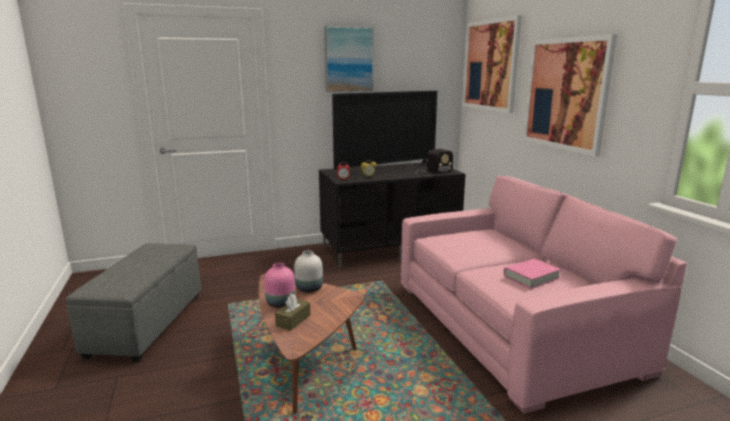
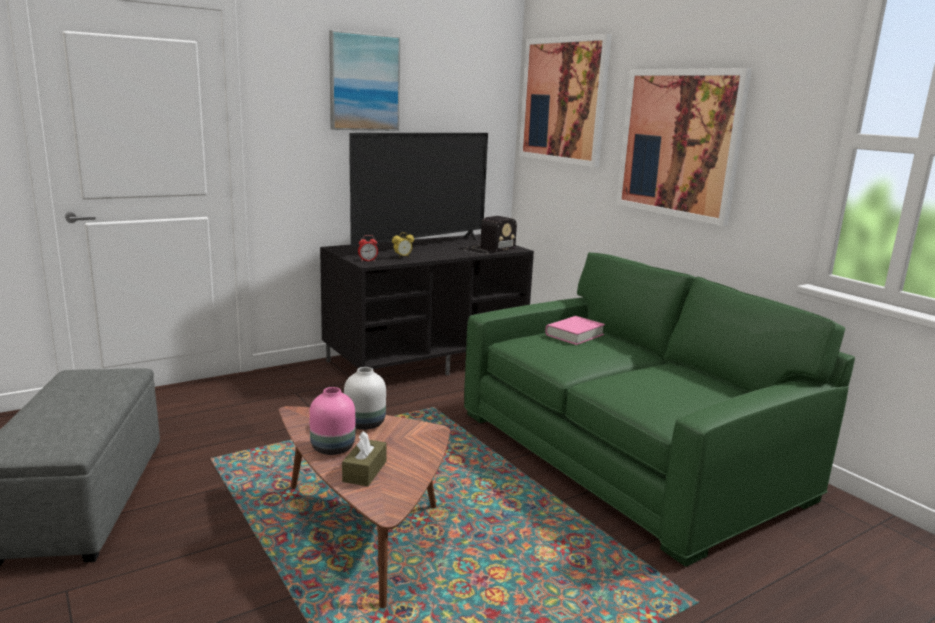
camera: 15 degrees left, 0 degrees up
pink sofa [401,175,687,414] -> green sofa [464,252,855,567]
pink book [503,259,561,289] -> pink book moved to [545,316,605,345]

